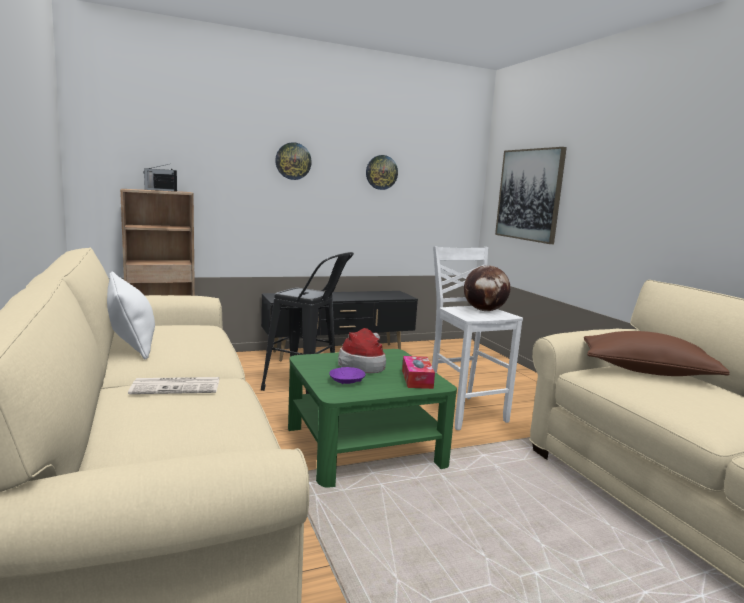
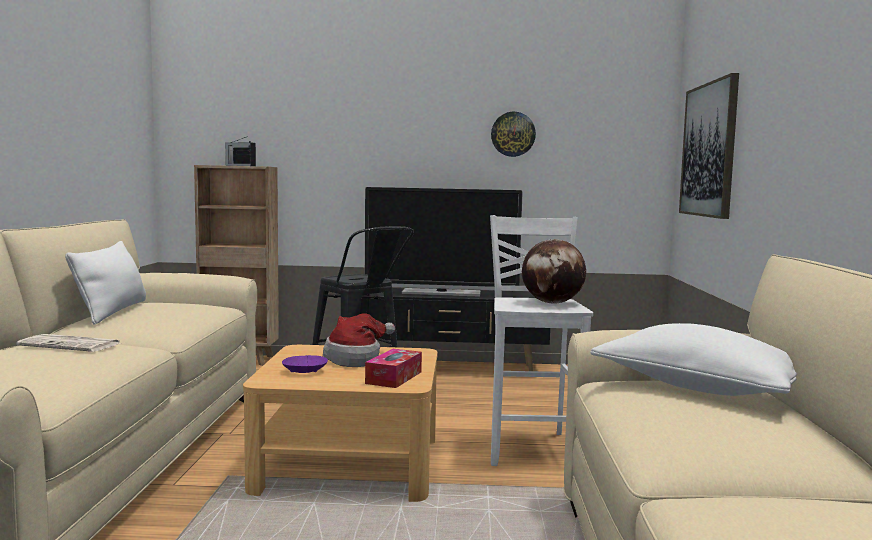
camera: 25 degrees right, 5 degrees down
wall clock [275,142,312,180] -> none
green coffee table [288,349,457,487] -> beige coffee table [243,345,437,502]
brown pillow [584,331,729,376] -> white pillow [590,323,797,396]
none -> television [365,187,523,297]

